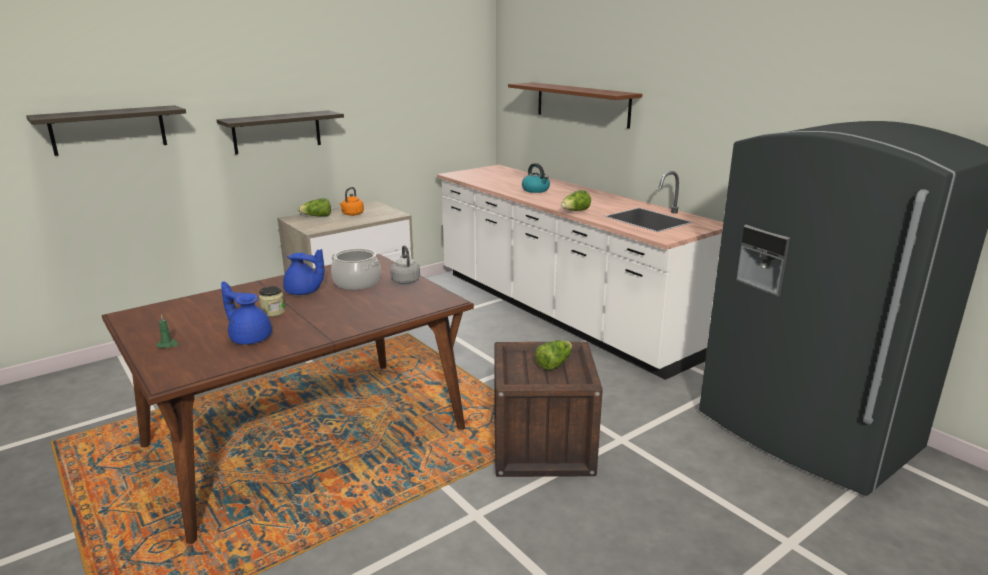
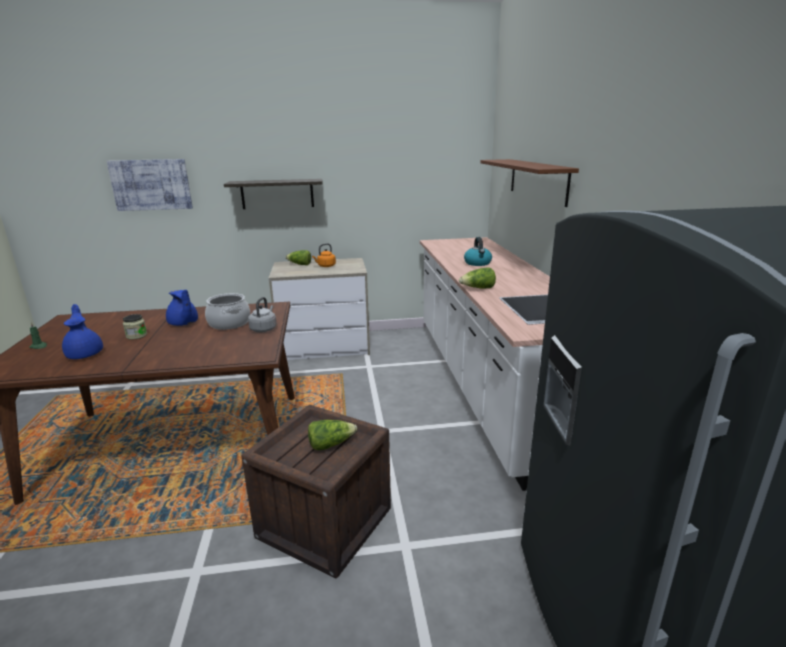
camera: 30 degrees right, 0 degrees up
shelf [26,105,186,156] -> picture [106,159,193,211]

